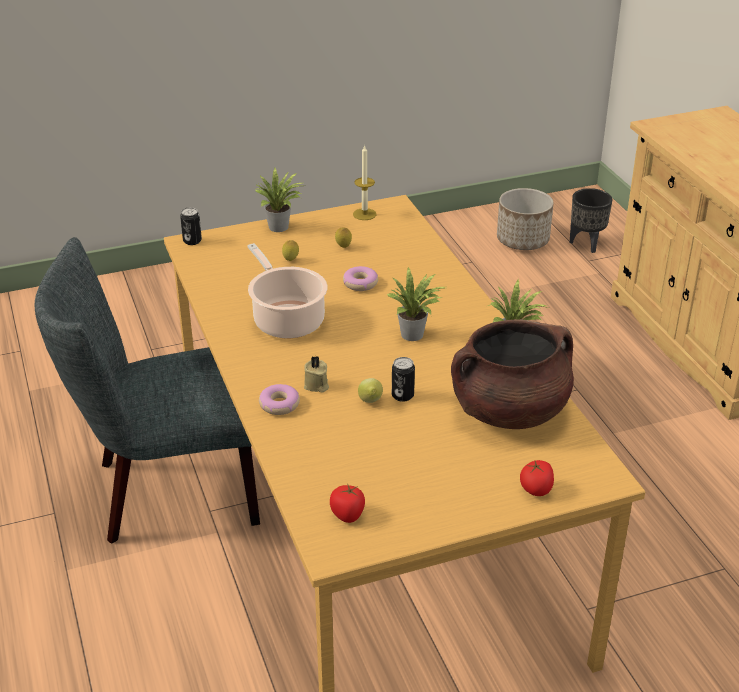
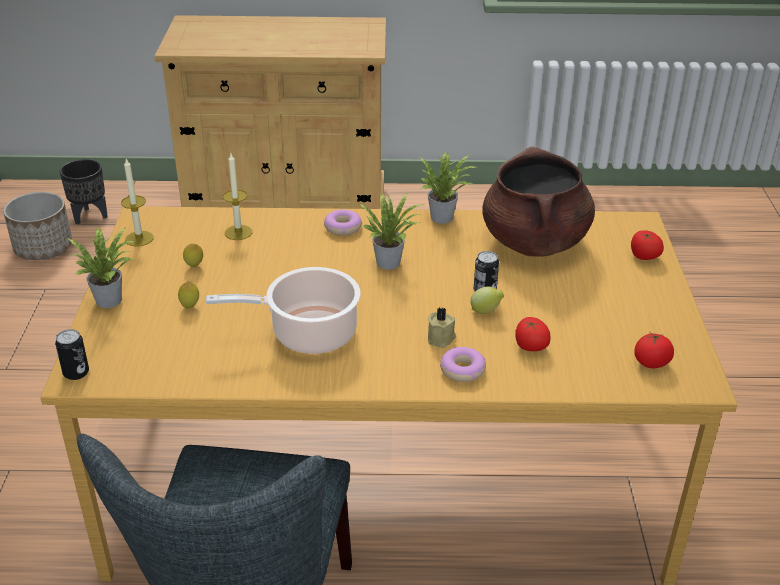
camera: 70 degrees left, 0 degrees up
donut [343,266,378,291] -> donut moved to [324,209,362,236]
none -> candle [223,153,252,240]
none -> tomato [515,317,551,351]

